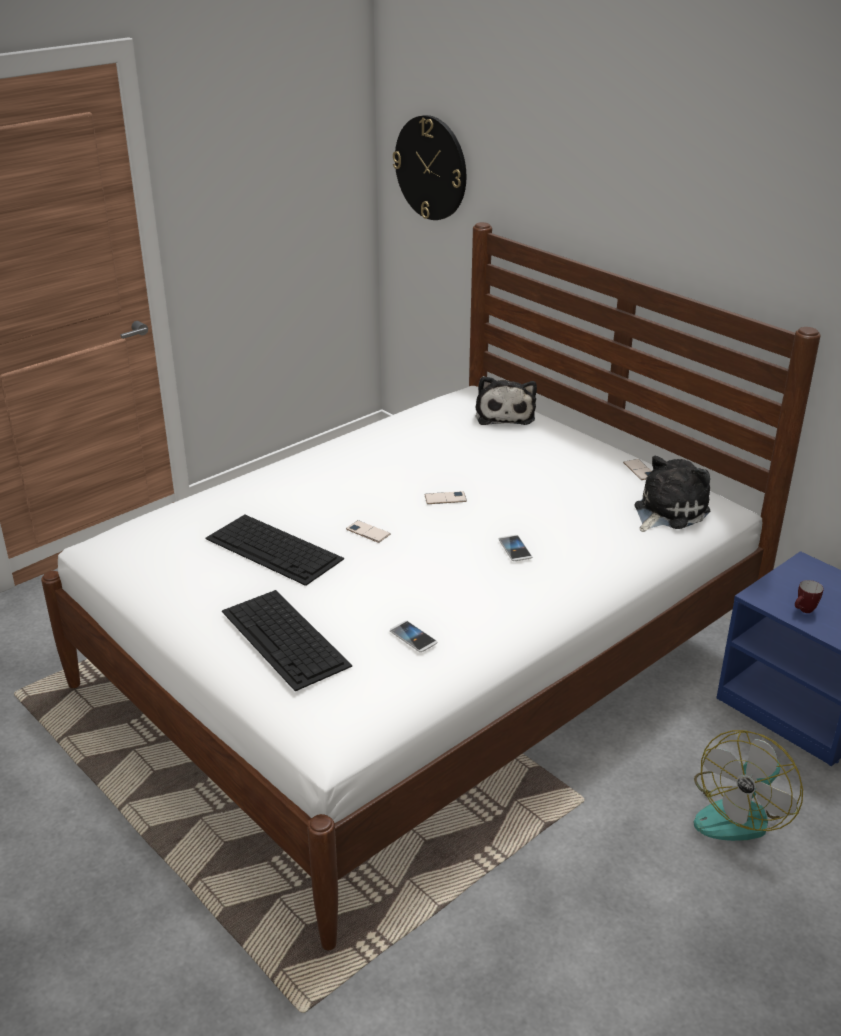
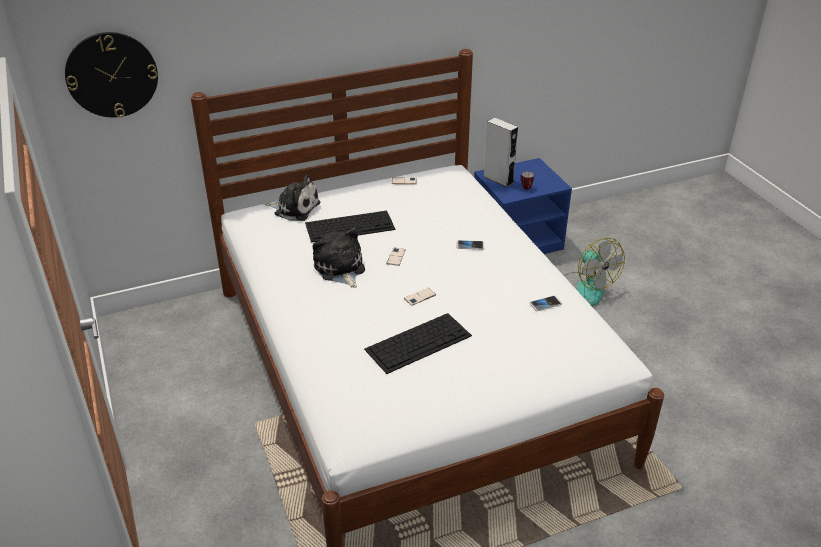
camera: 70 degrees left, 5 degrees up
keyboard [222,590,352,691] -> keyboard moved to [305,211,395,243]
plush toy [635,456,710,532] -> plush toy moved to [313,228,365,288]
none -> grey speaker [484,117,518,187]

